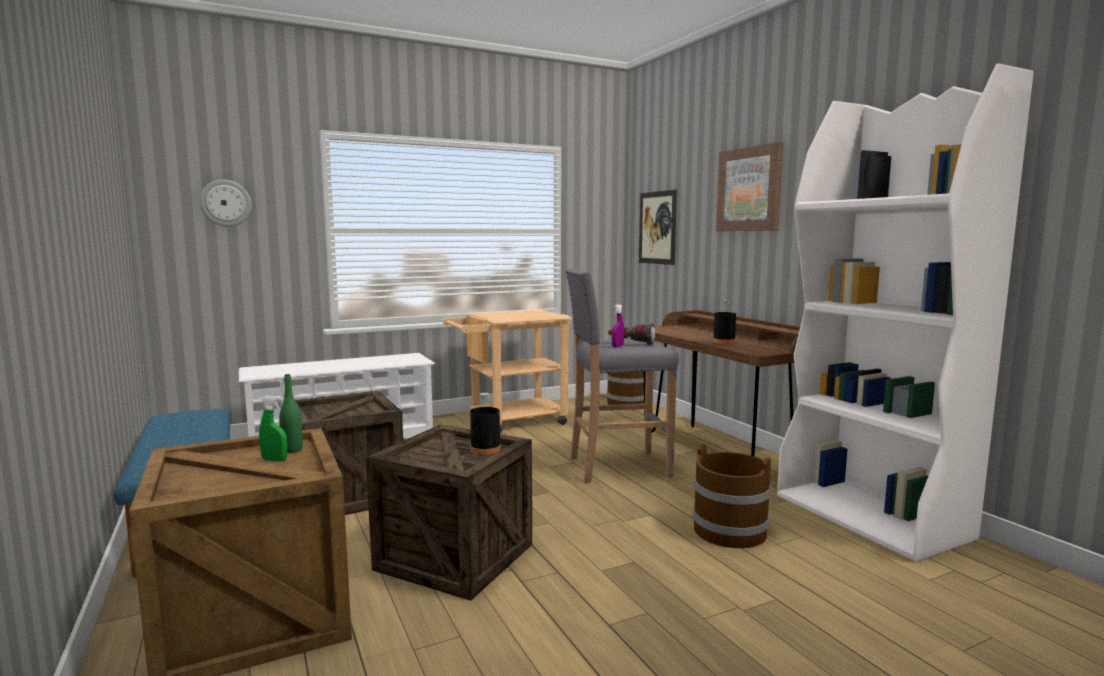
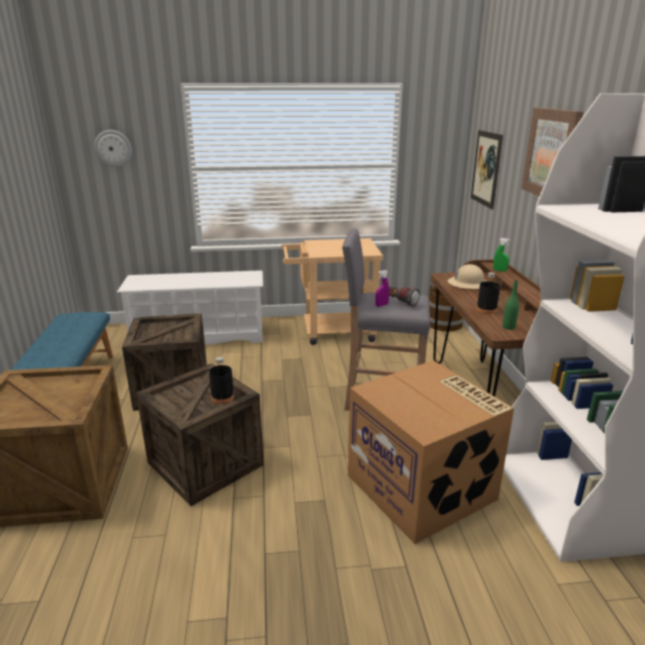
camera: 20 degrees right, 15 degrees up
green spray bottle [259,396,287,461] -> green spray bottle moved to [493,238,510,272]
green bottle [279,374,303,453] -> green bottle moved to [503,280,519,330]
brown bucket [693,443,771,548] -> cardboard box [348,360,514,544]
none -> beige hard hat [448,264,487,289]

